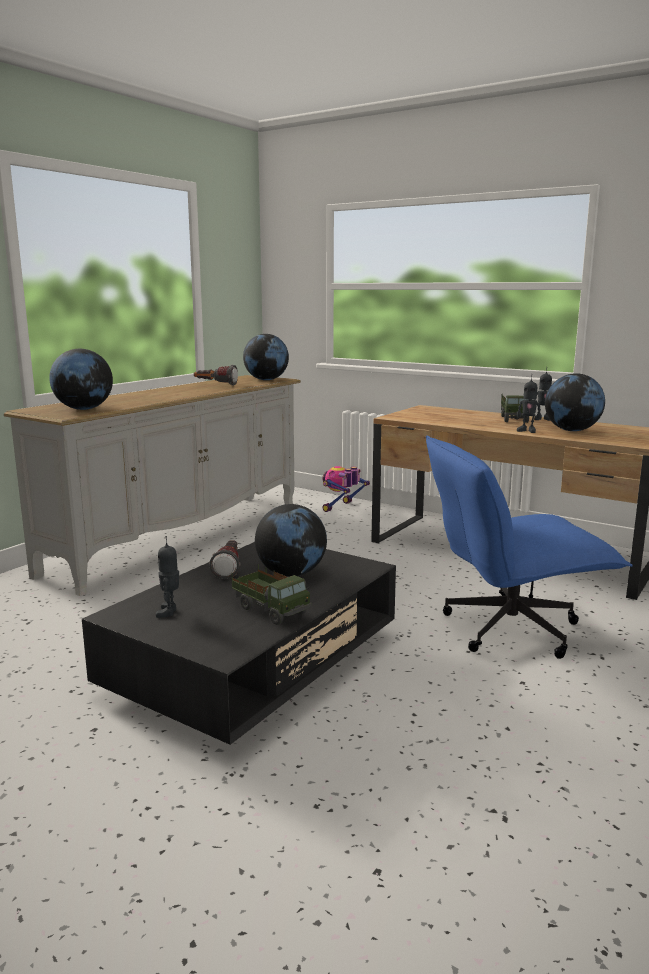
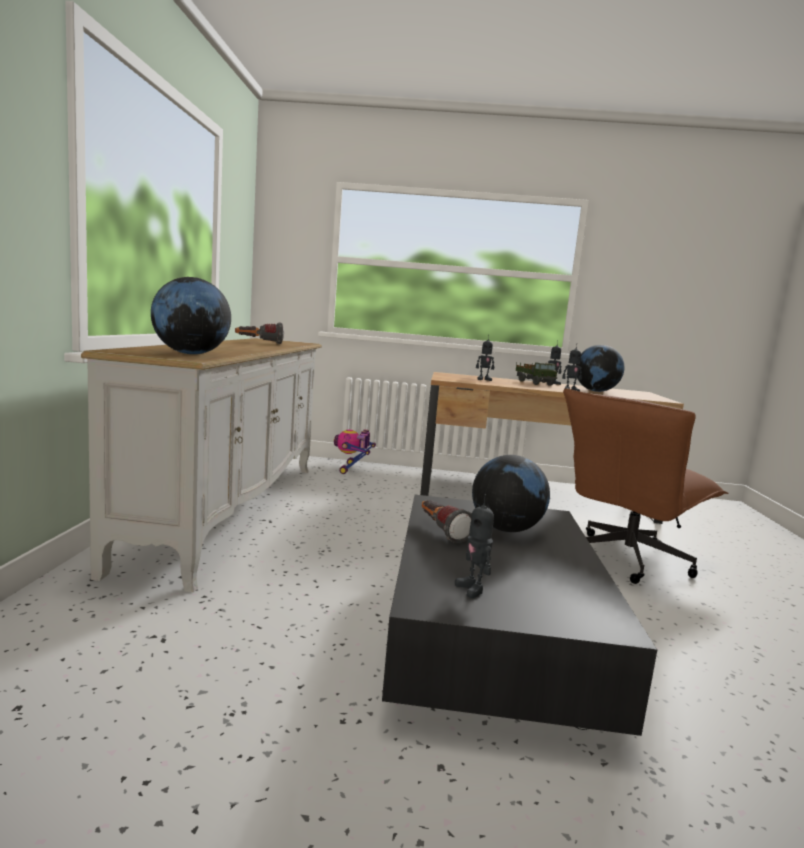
camera: 30 degrees left, 5 degrees down
toy truck [231,564,312,625] -> none
globe [243,334,289,380] -> none
blue office chair [426,435,633,659] -> brown office chair [563,388,728,584]
none -> toy robot [476,336,494,381]

